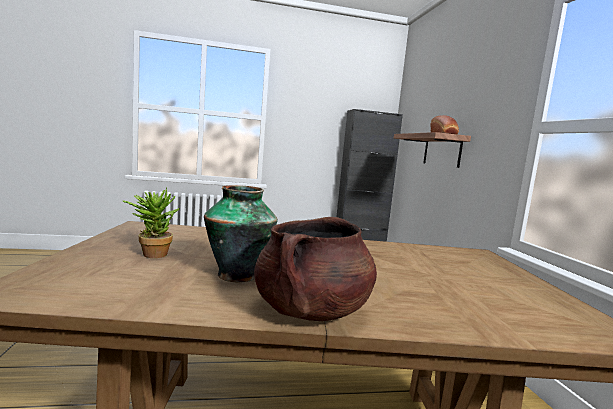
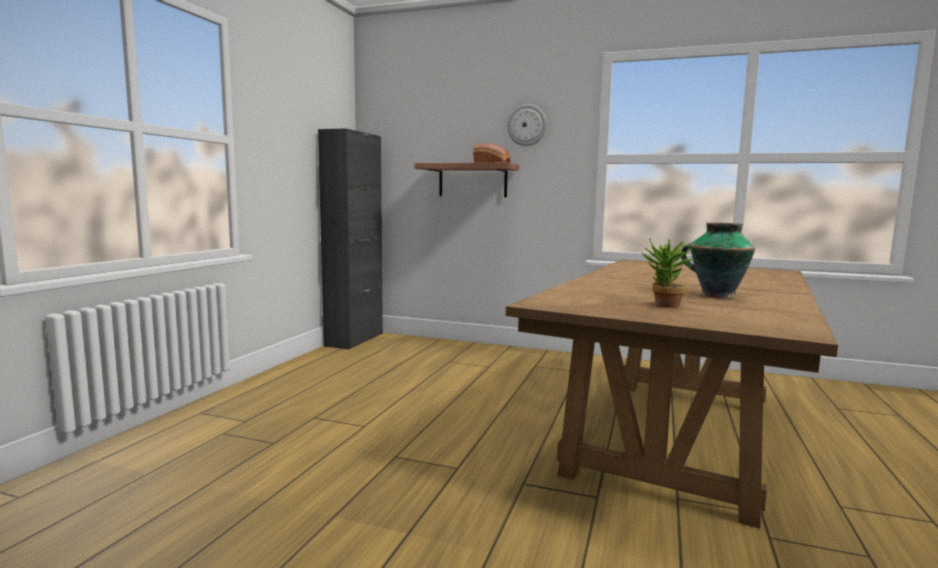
camera: 60 degrees left, 0 degrees up
brown cooking pot [254,217,377,321] -> none
none -> wall clock [507,104,547,146]

